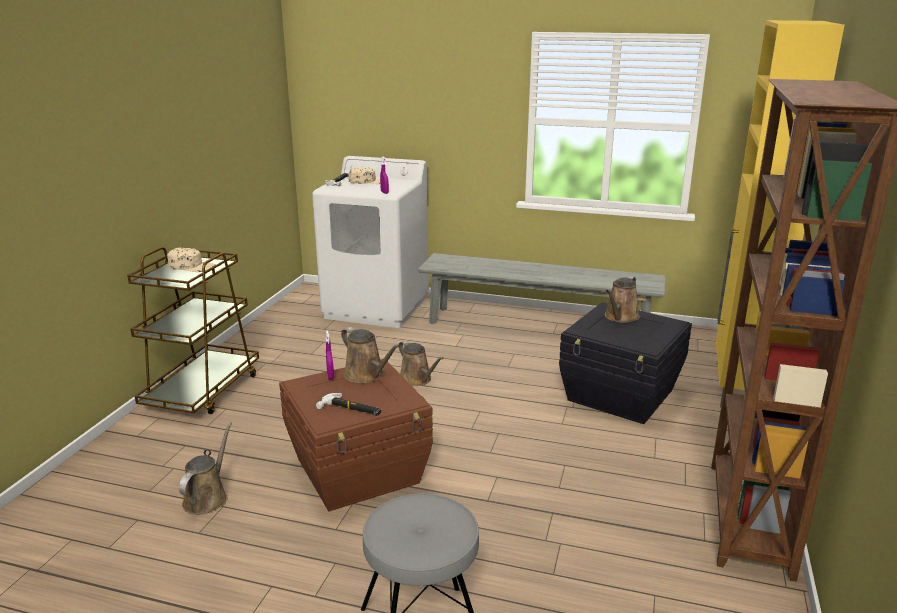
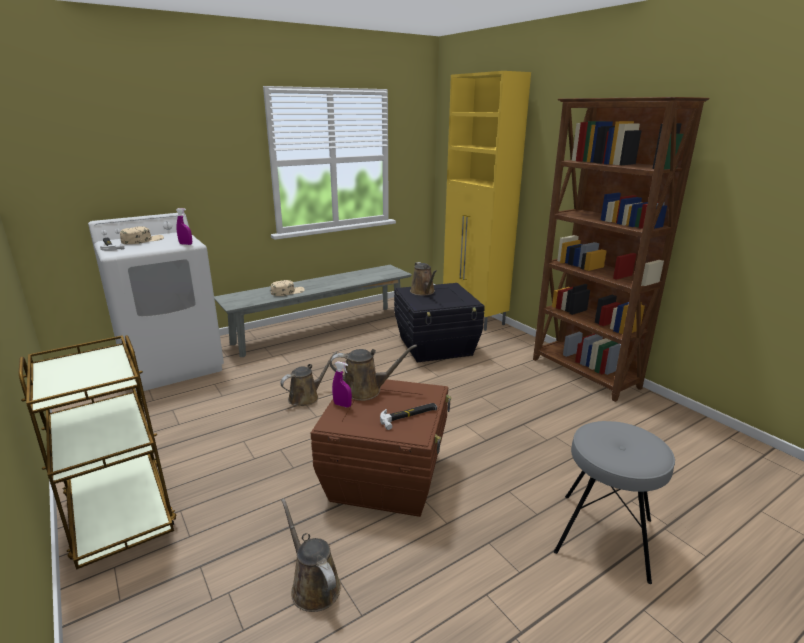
camera: 50 degrees left, 0 degrees up
beige cap [167,248,216,272] -> beige cap moved to [271,280,304,296]
brown watering can [398,340,444,386] -> brown watering can turned 45 degrees counterclockwise [280,352,337,406]

